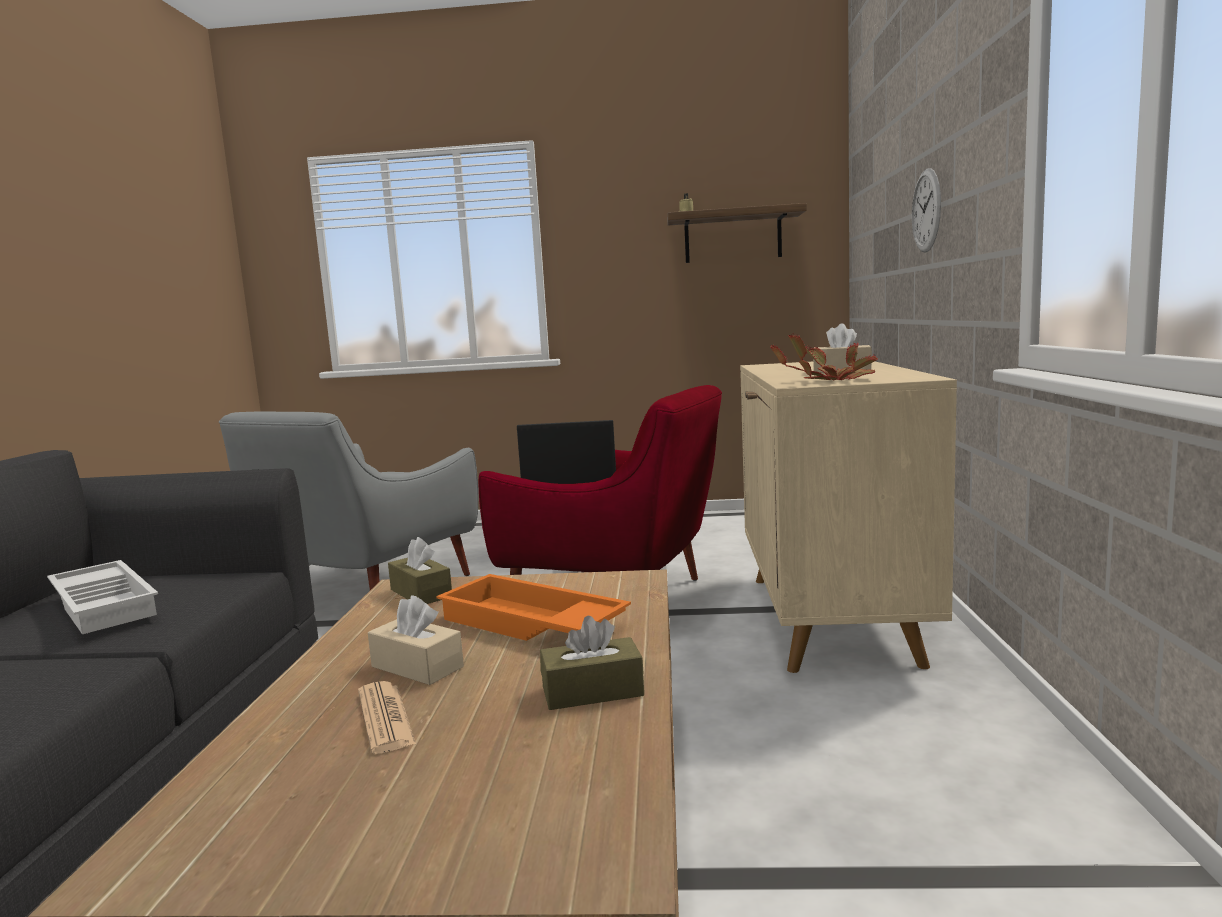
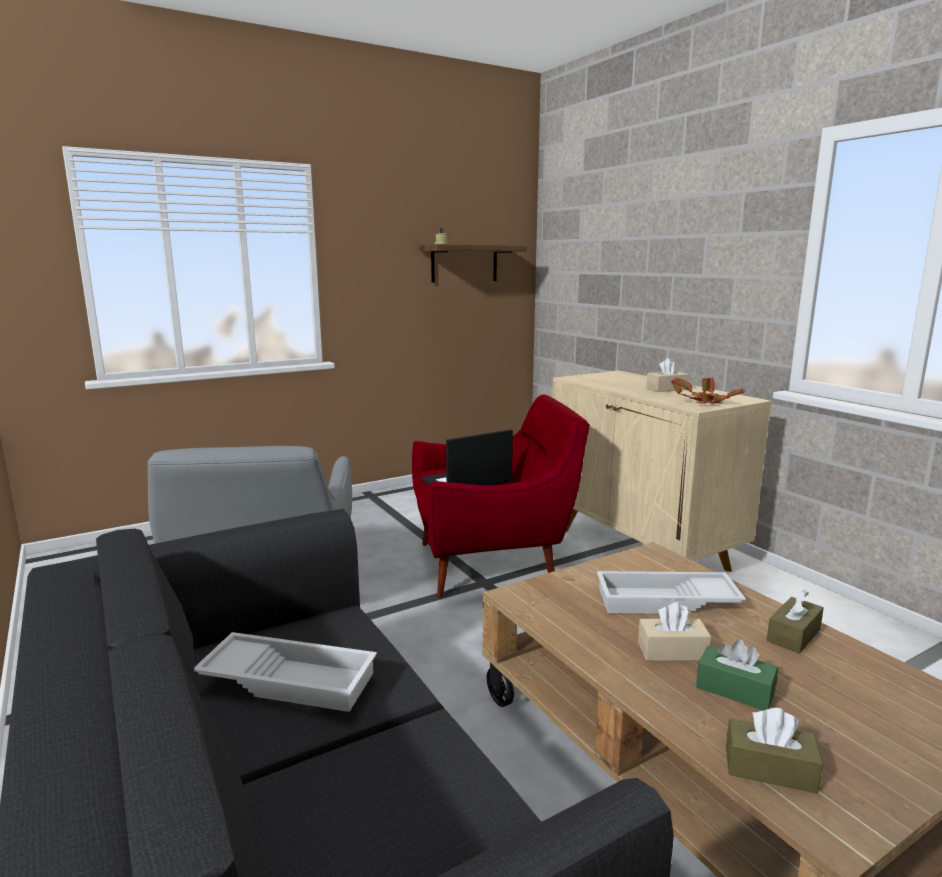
camera: 35 degrees left, 5 degrees up
newspaper [358,681,416,754] -> green tissue box [696,639,778,710]
brown tissue box [388,537,452,604] -> brown tissue box moved to [726,708,823,793]
orange tray [436,574,631,641] -> white tray [597,571,746,614]
wall clock [912,168,941,253] -> none

